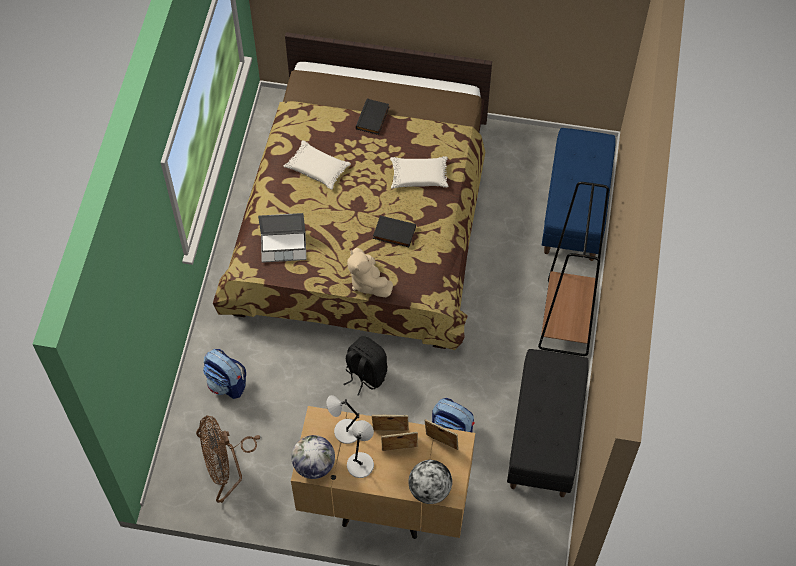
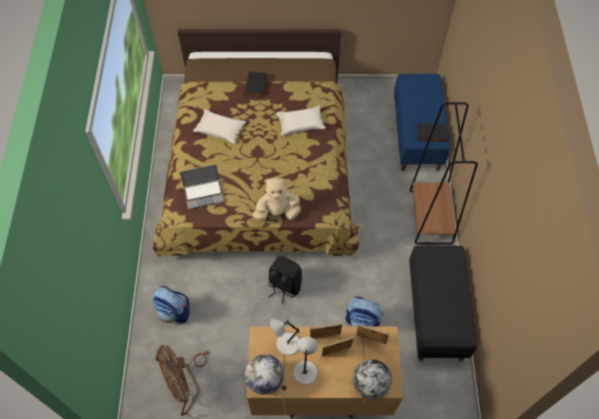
camera: 10 degrees left, 0 degrees up
beige plush toy [347,248,393,297] -> beige plush toy turned 120 degrees clockwise [252,177,300,221]
black book [373,216,416,247] -> black book moved to [418,122,447,142]

